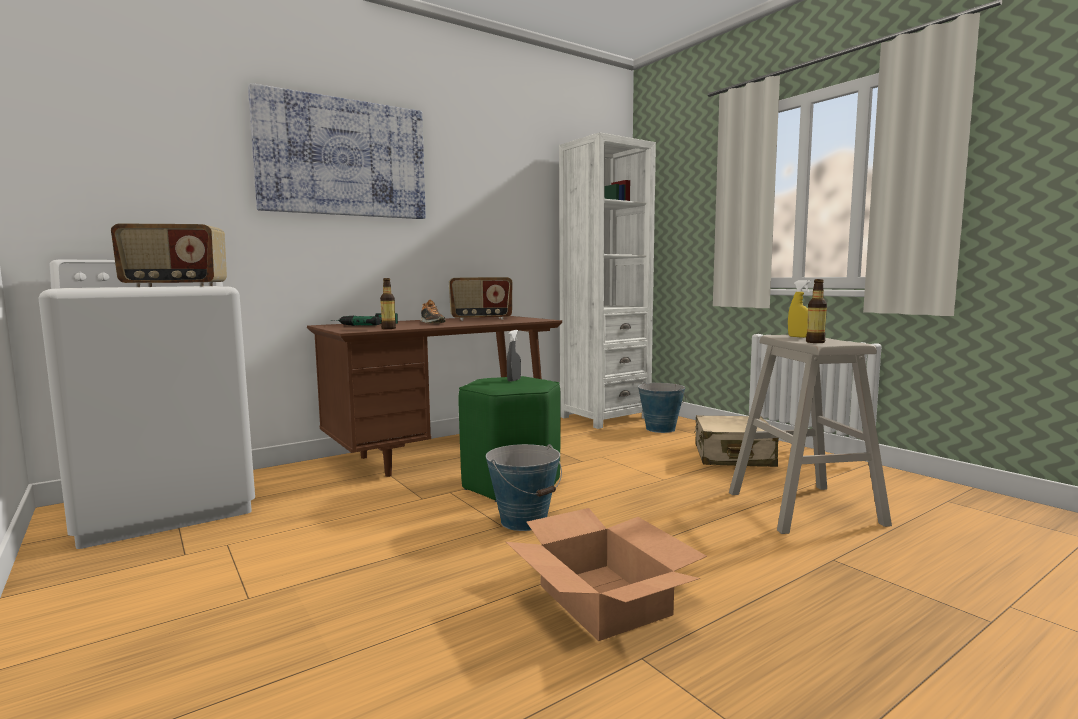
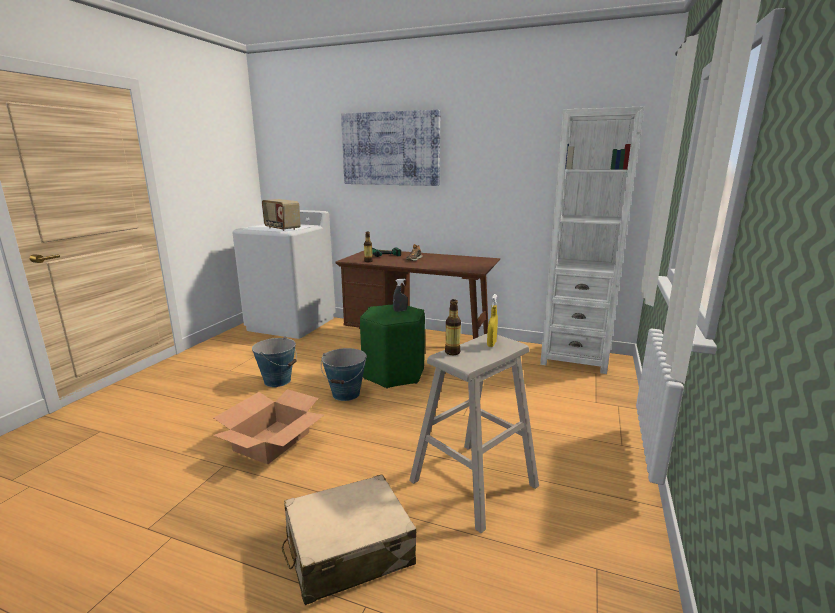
camera: 55 degrees right, 10 degrees up
radio [449,277,512,321] -> none
bucket [638,382,686,433] -> bucket moved to [252,337,297,387]
beige suitcase [694,415,779,467] -> beige suitcase moved to [282,474,416,605]

